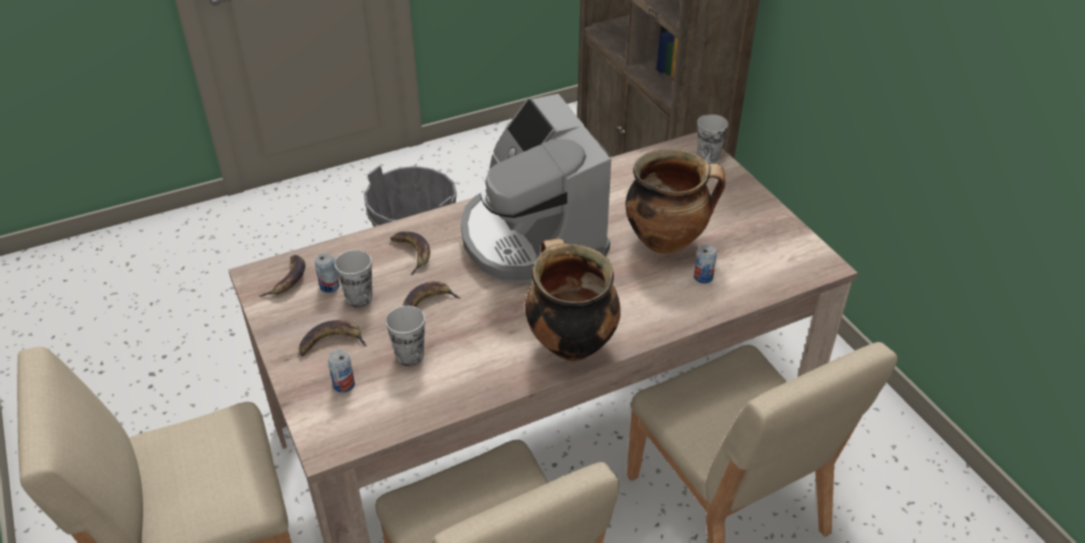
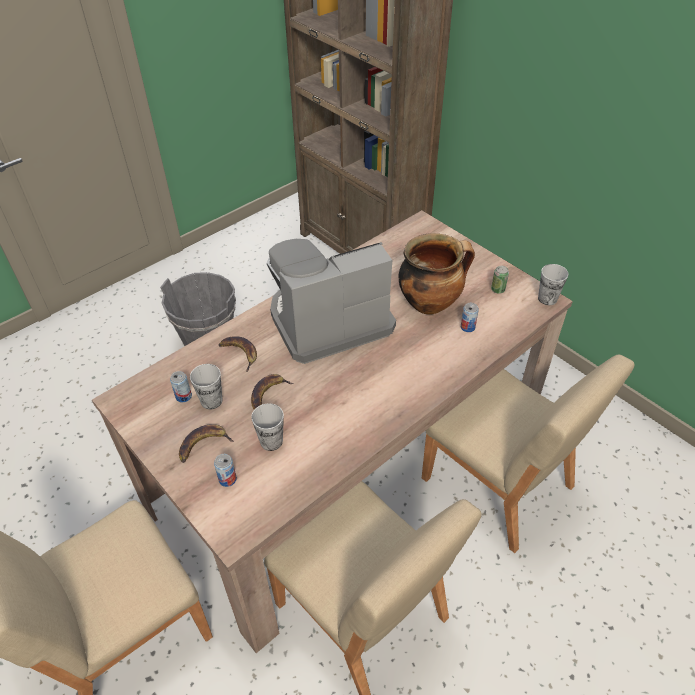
camera: 15 degrees left, 5 degrees up
banana [259,255,305,297] -> none
coffee machine [461,94,611,283] -> coffee machine turned 105 degrees clockwise [267,239,396,364]
cooking pot [525,238,621,361] -> none
cup [697,114,729,164] -> cup moved to [538,264,569,305]
none -> can [491,266,509,294]

